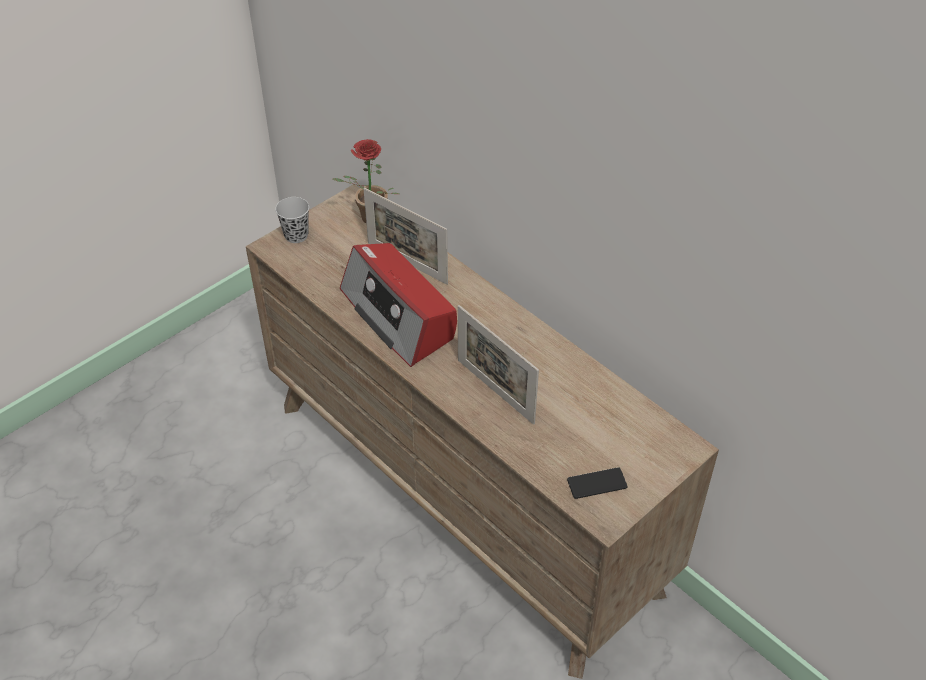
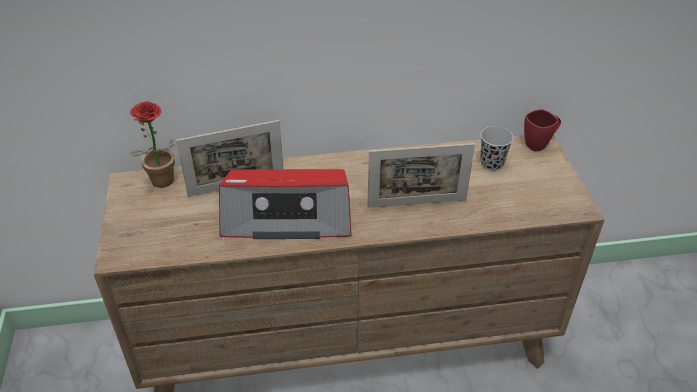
camera: 55 degrees left, 5 degrees down
black cup [275,197,309,243] -> black cup moved to [480,126,513,171]
phone [567,467,628,499] -> none
none -> red mug [524,109,561,152]

